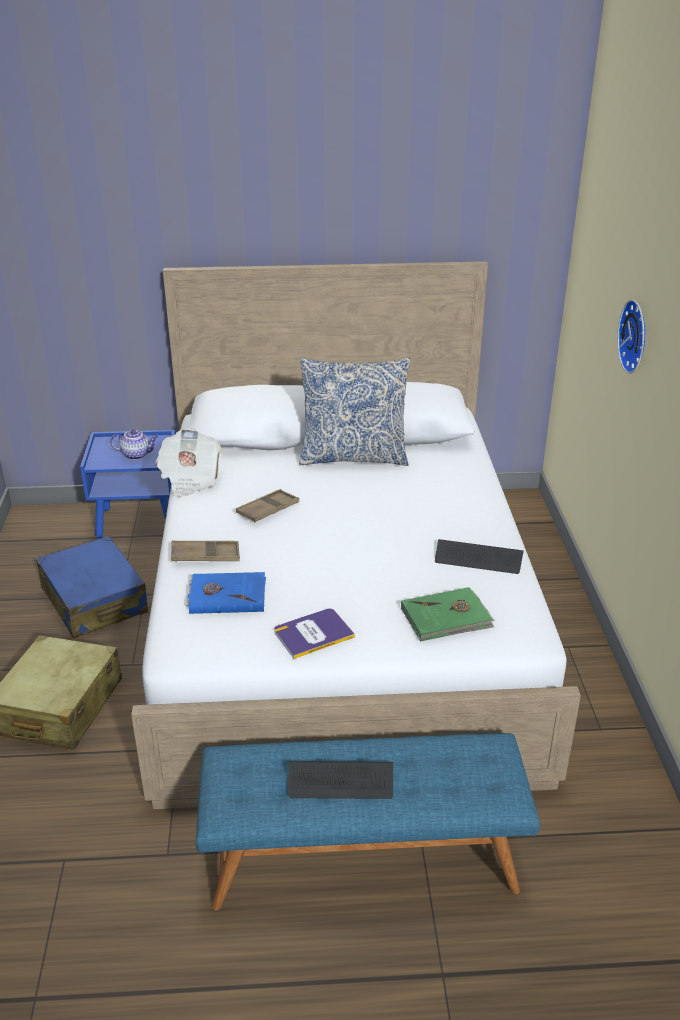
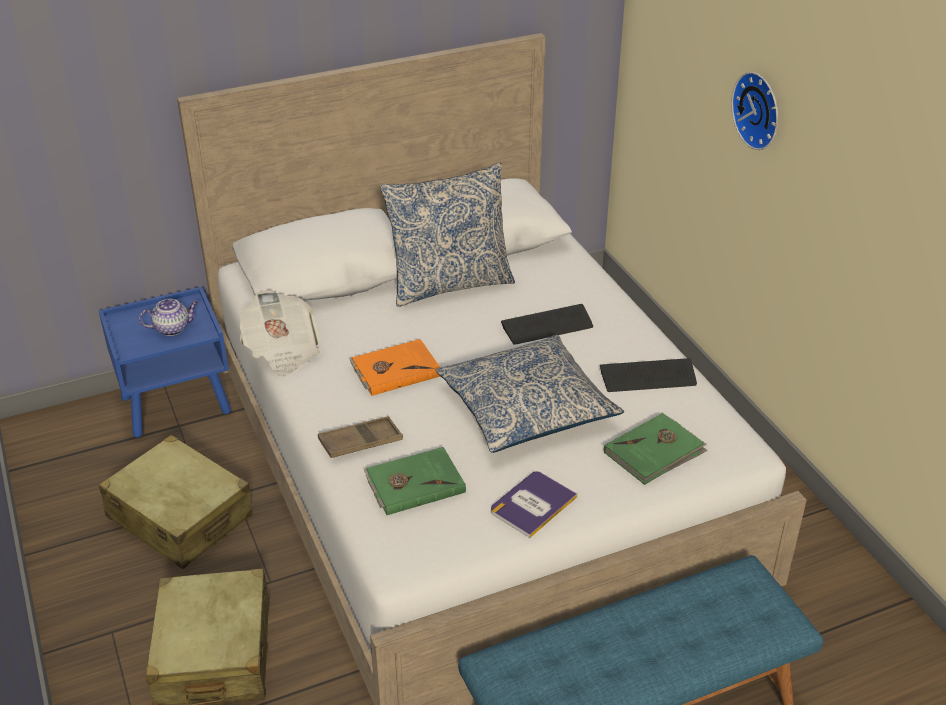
camera: 20 degrees left, 5 degrees up
blue suitcase [36,536,148,638] -> beige suitcase [99,435,252,569]
blue book [186,572,266,614] -> green book [364,447,466,515]
brown tray [236,489,299,522] -> orange book [349,339,440,396]
keyboard [288,761,393,799] -> keyboard moved to [501,304,593,345]
none -> pillow [436,335,624,453]

